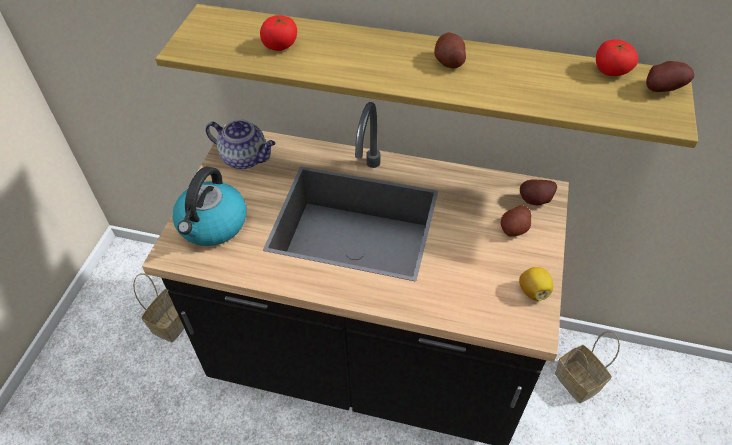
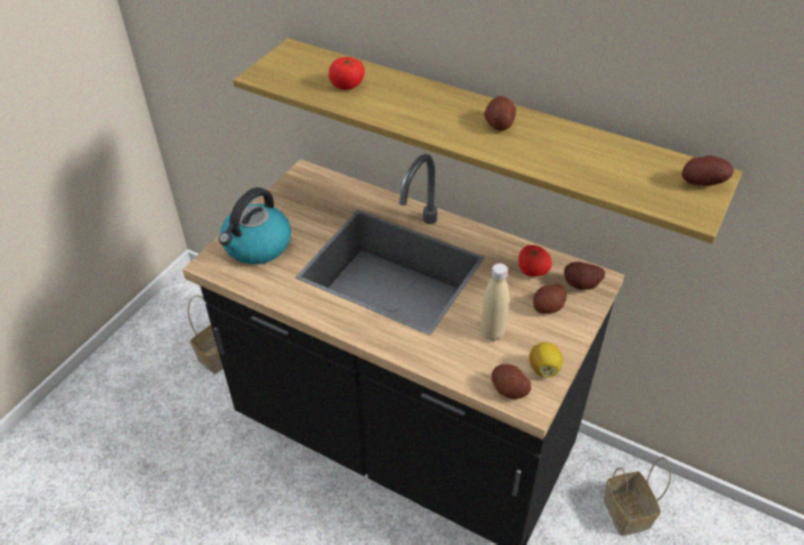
camera: 15 degrees right, 5 degrees down
teapot [206,120,275,169] -> none
tomato [596,39,638,76] -> tomato moved to [518,245,552,277]
none -> beige bottle [481,263,509,341]
none -> potato [491,364,531,399]

